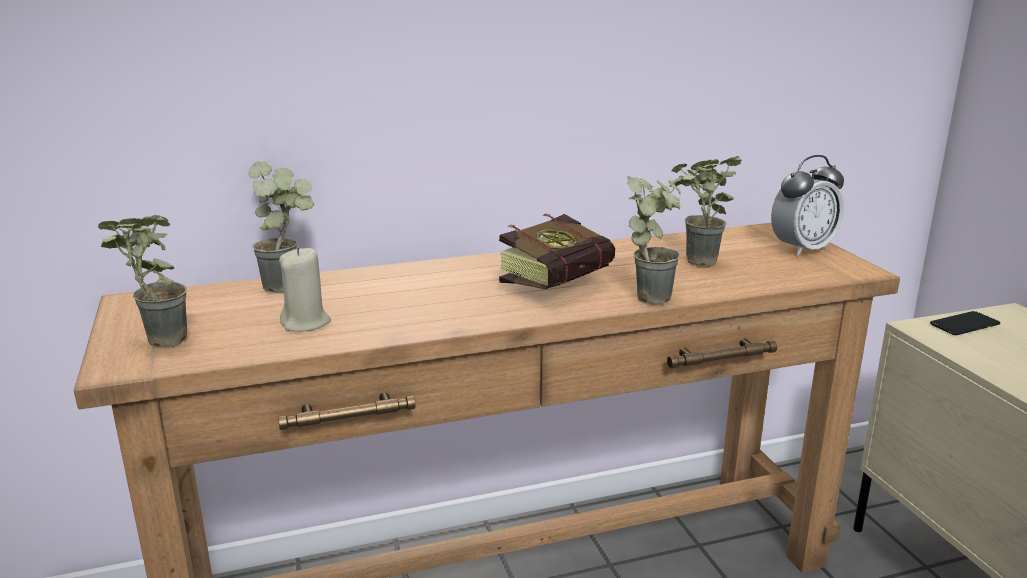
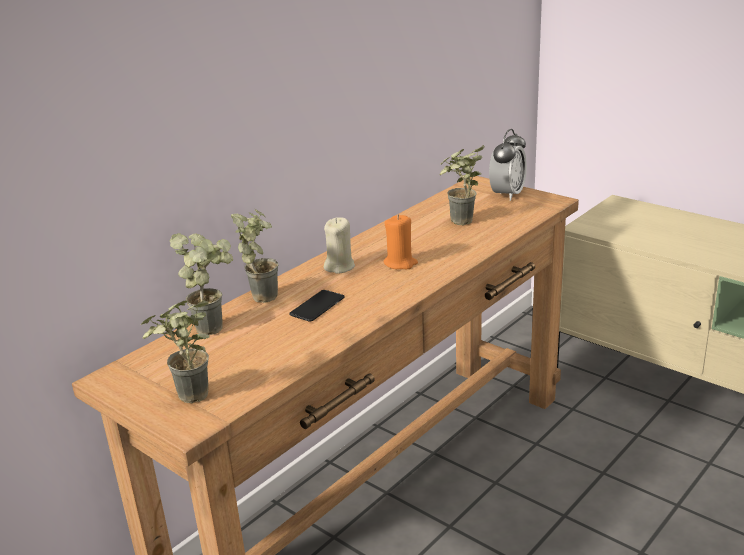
camera: 30 degrees left, 5 degrees up
beige candle [279,247,331,332] -> beige candle moved to [324,217,355,274]
book [499,214,615,289] -> orange candle [383,214,418,269]
potted plant [627,176,680,304] -> potted plant moved to [231,209,279,303]
phone [930,311,1000,335] -> phone moved to [289,290,345,321]

